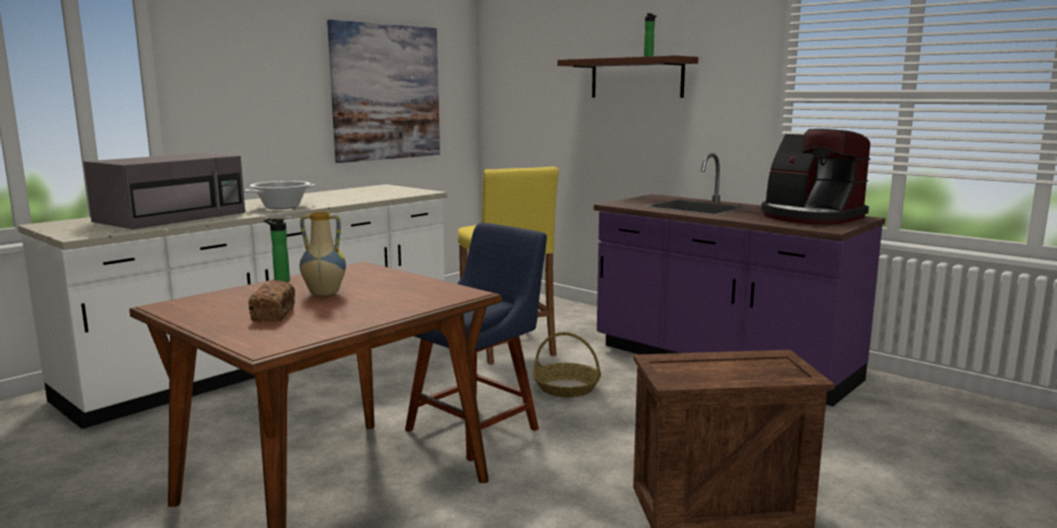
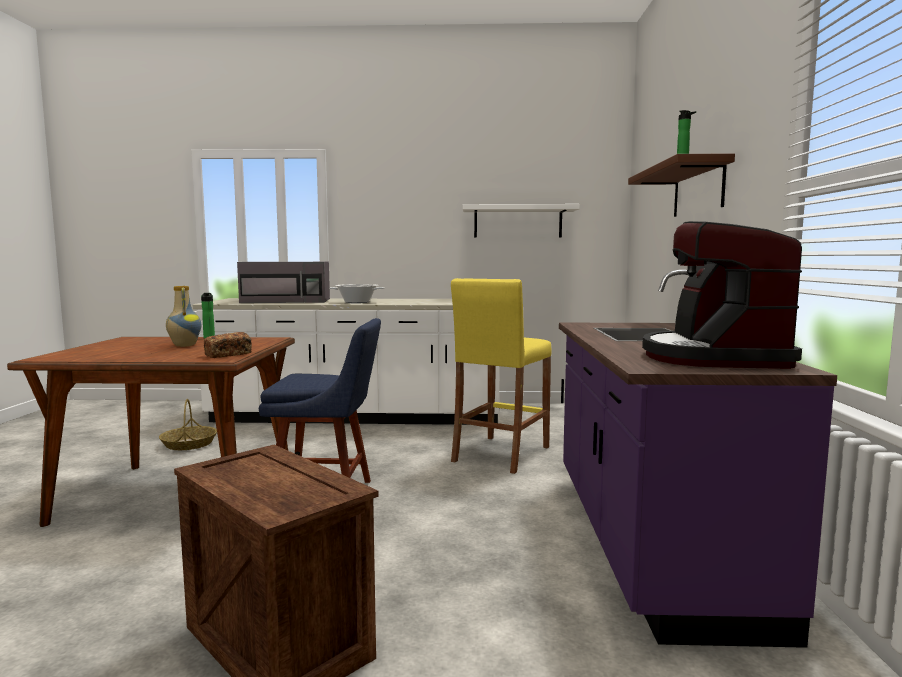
camera: 50 degrees right, 5 degrees down
bread [248,280,295,322] -> bread moved to [204,332,252,358]
picture [327,19,440,163] -> white shelf [463,204,580,238]
basket [533,332,601,397] -> basket moved to [159,399,217,450]

